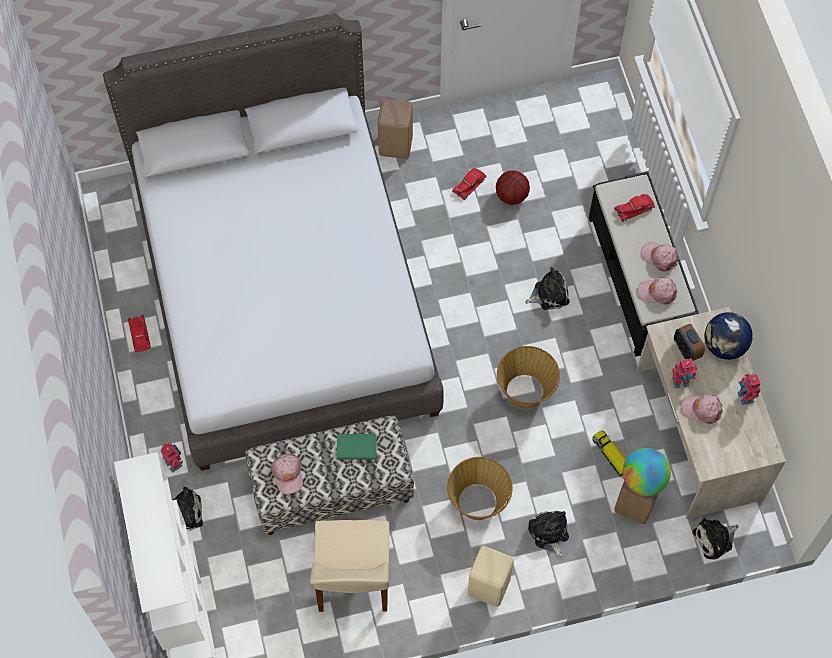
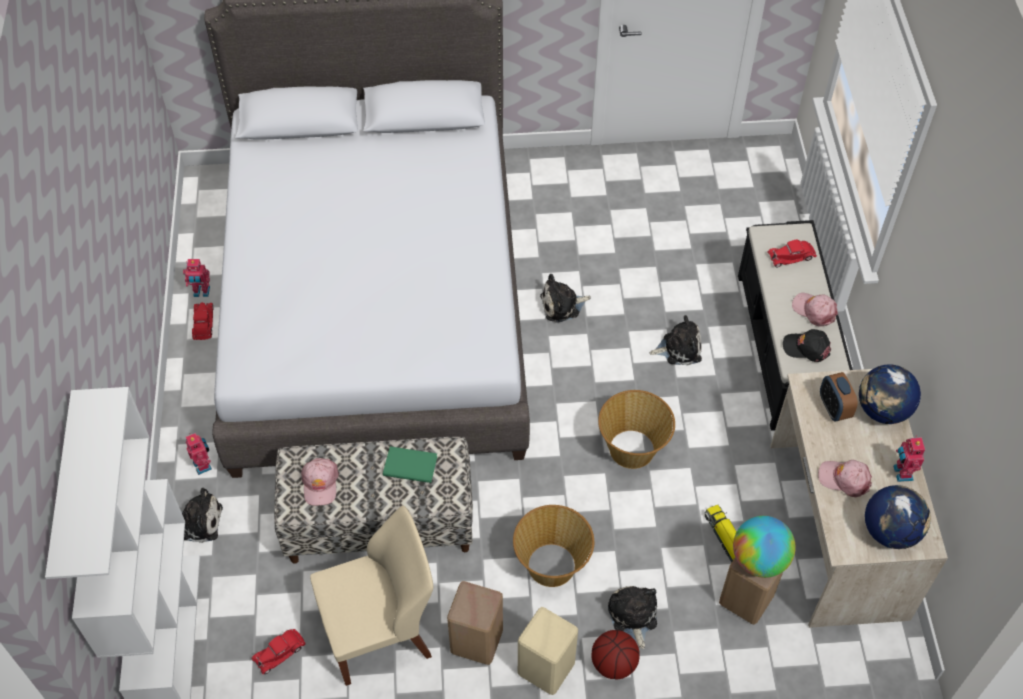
camera: 10 degrees right, 10 degrees down
beige chair [310,520,389,612] -> beige chair turned 120 degrees counterclockwise [310,506,433,686]
beige stool [378,99,413,159] -> beige stool moved to [447,581,503,665]
red toy car [452,168,486,200] -> red toy car moved to [251,629,306,674]
basketball [496,171,530,205] -> basketball moved to [591,630,640,679]
pink cap [638,277,677,305] -> black cap [783,329,831,362]
toy robot [672,358,697,388] -> toy robot moved to [183,259,210,297]
plush toy [693,518,738,560] -> plush toy moved to [540,274,591,323]
none -> globe [865,485,931,549]

